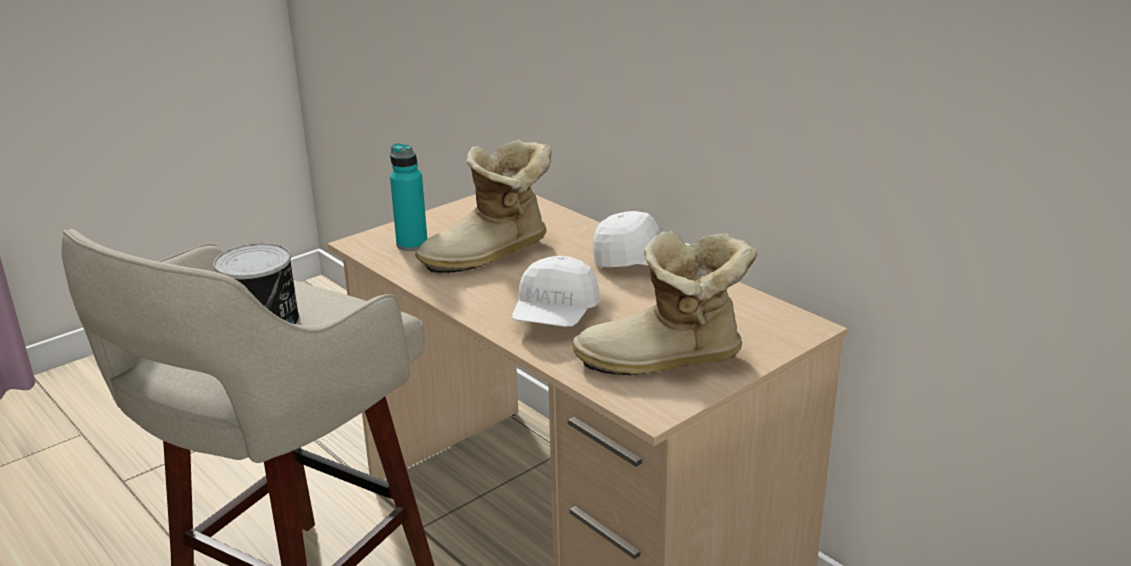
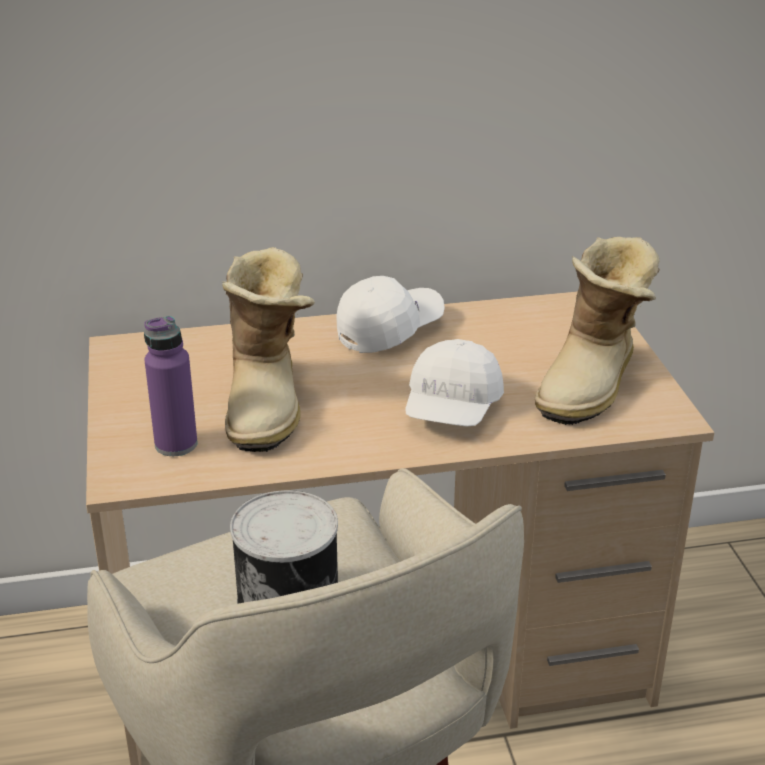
camera: 60 degrees left, 5 degrees up
turquoise bottle [390,143,427,251] -> purple bottle [144,316,198,456]
white cap [512,256,601,327] -> white cap turned 60 degrees clockwise [406,339,504,427]

